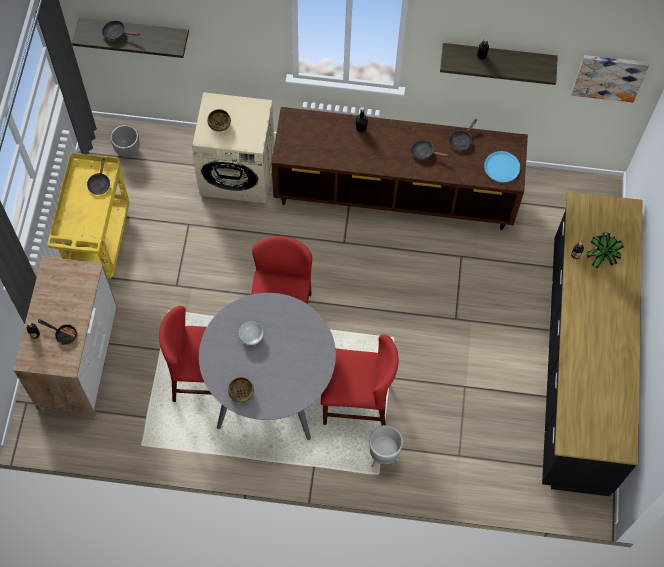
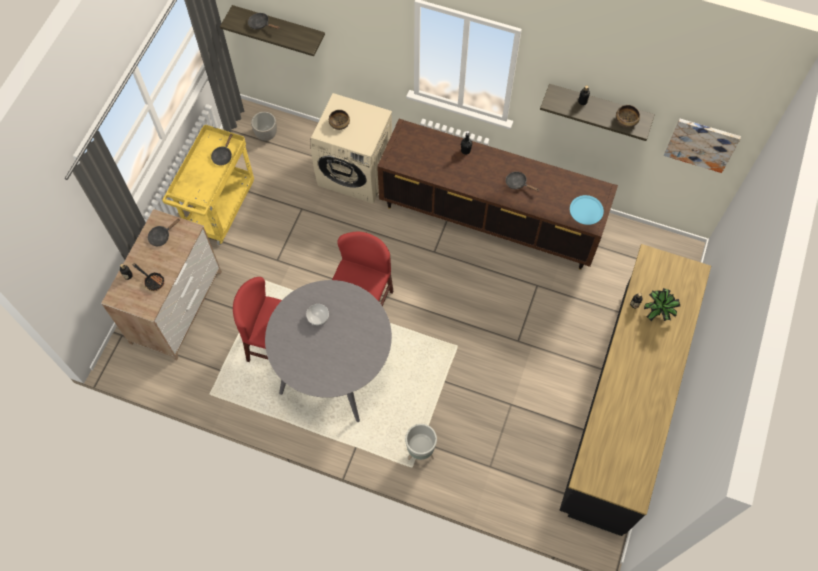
camera: 15 degrees right, 0 degrees up
bowl [228,377,254,402] -> bowl moved to [616,105,640,128]
red chair [321,334,399,425] -> none
black frying pan [449,119,477,151] -> black frying pan moved to [148,218,180,246]

